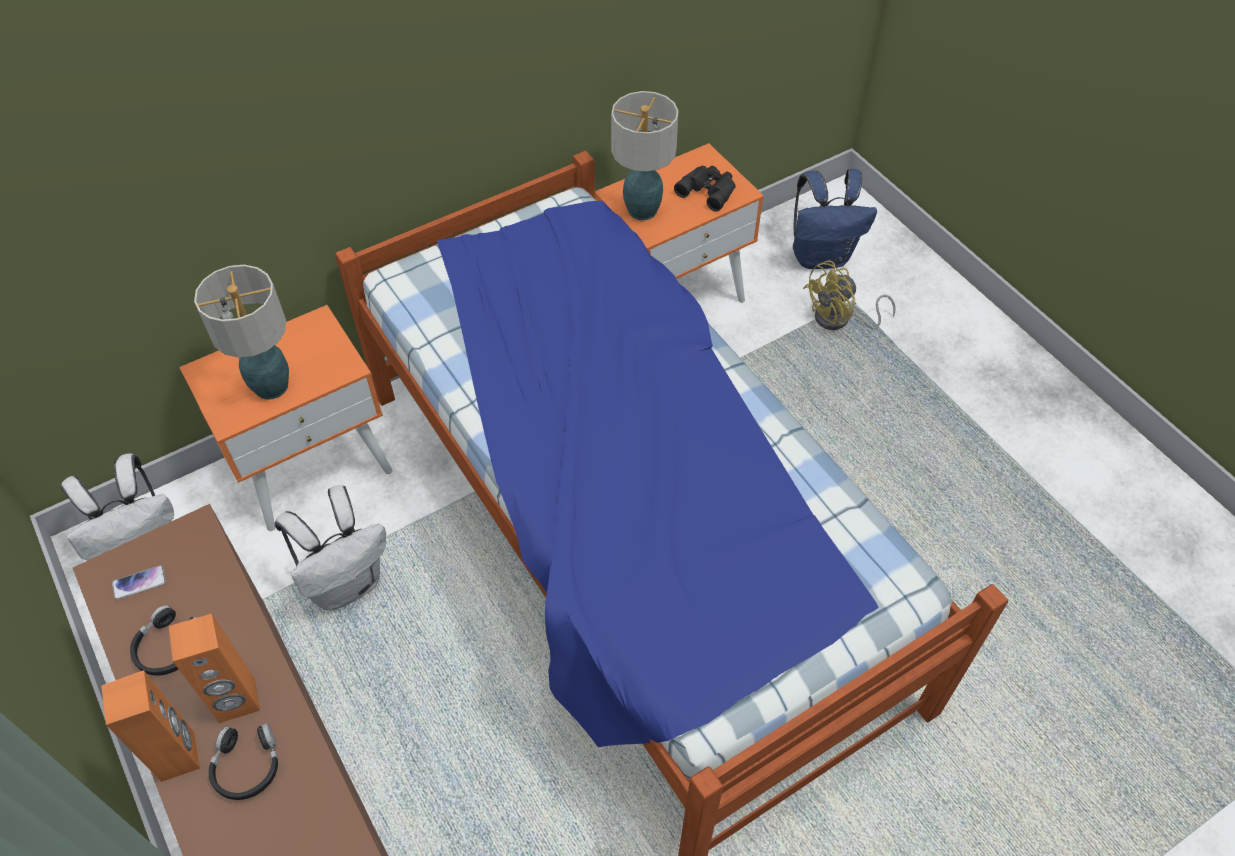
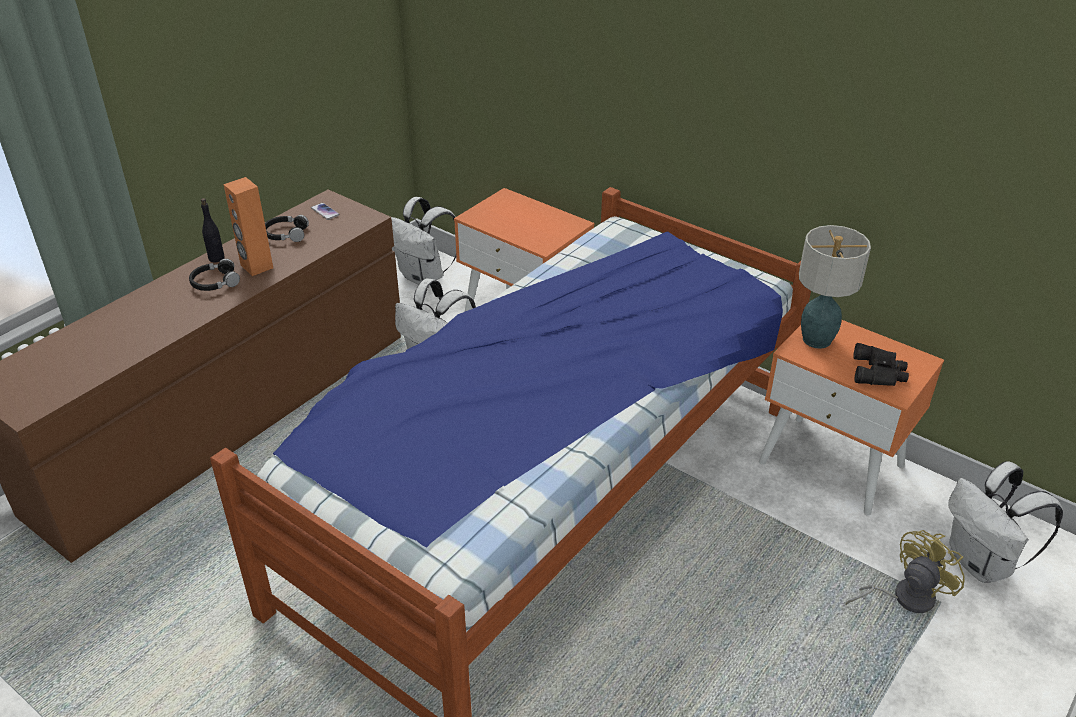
camera: 70 degrees right, 15 degrees down
orange speaker [101,670,200,782] -> black bottle [201,198,225,262]
table lamp [194,265,289,400] -> none
blue backpack [793,169,877,269] -> white backpack [948,461,1063,583]
yellow fan [803,260,896,330] -> yellow fan turned 105 degrees clockwise [845,530,965,613]

